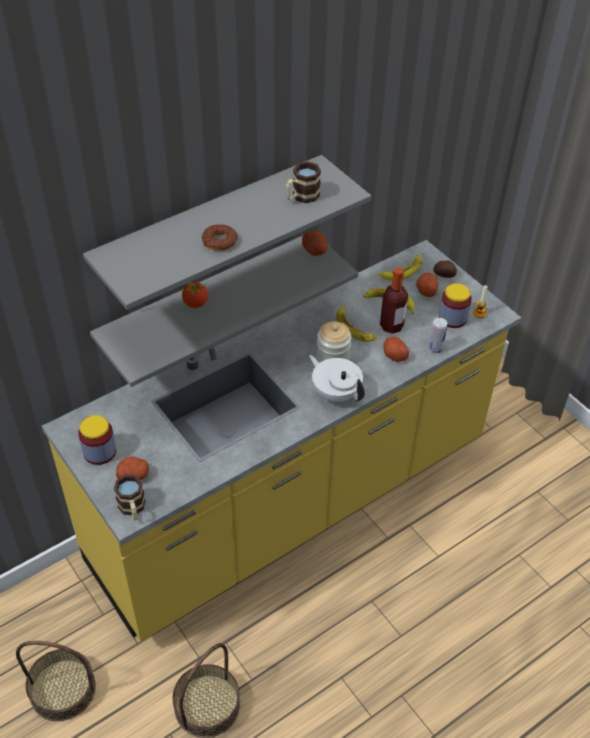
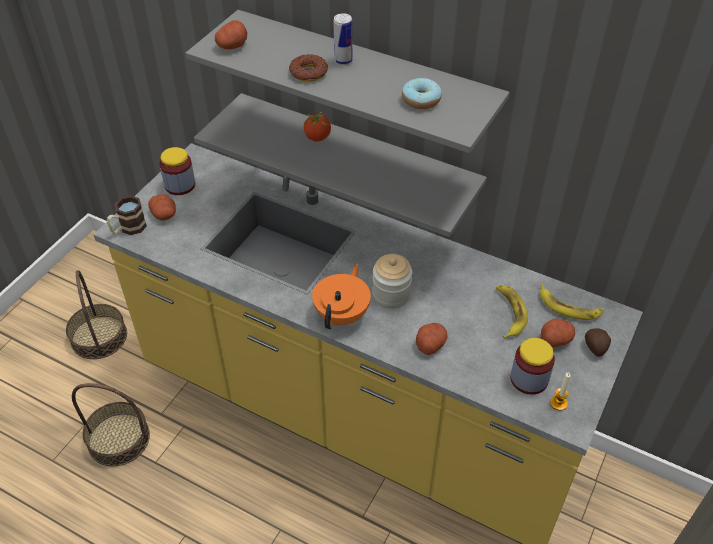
camera: 65 degrees right, 0 degrees up
mug [286,161,321,203] -> donut [402,78,442,109]
potato [302,231,328,256] -> potato moved to [215,20,247,49]
white teapot [309,355,365,402] -> orange teapot [312,264,371,329]
banana [336,305,377,342] -> none
bottle [380,267,408,334] -> none
can [429,318,447,354] -> can moved to [333,13,352,65]

